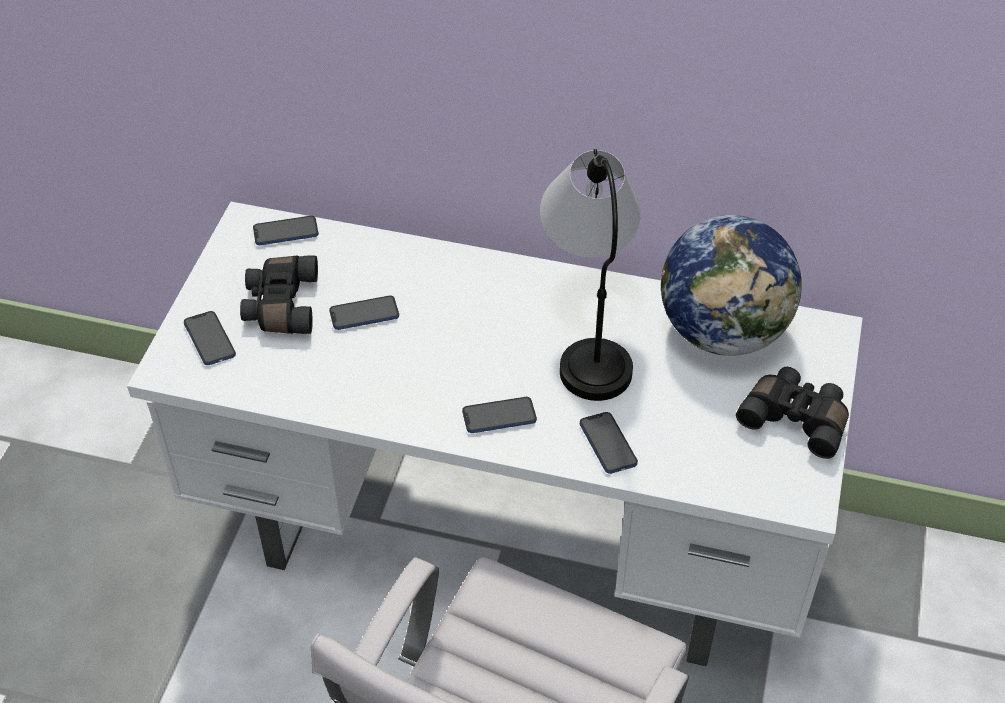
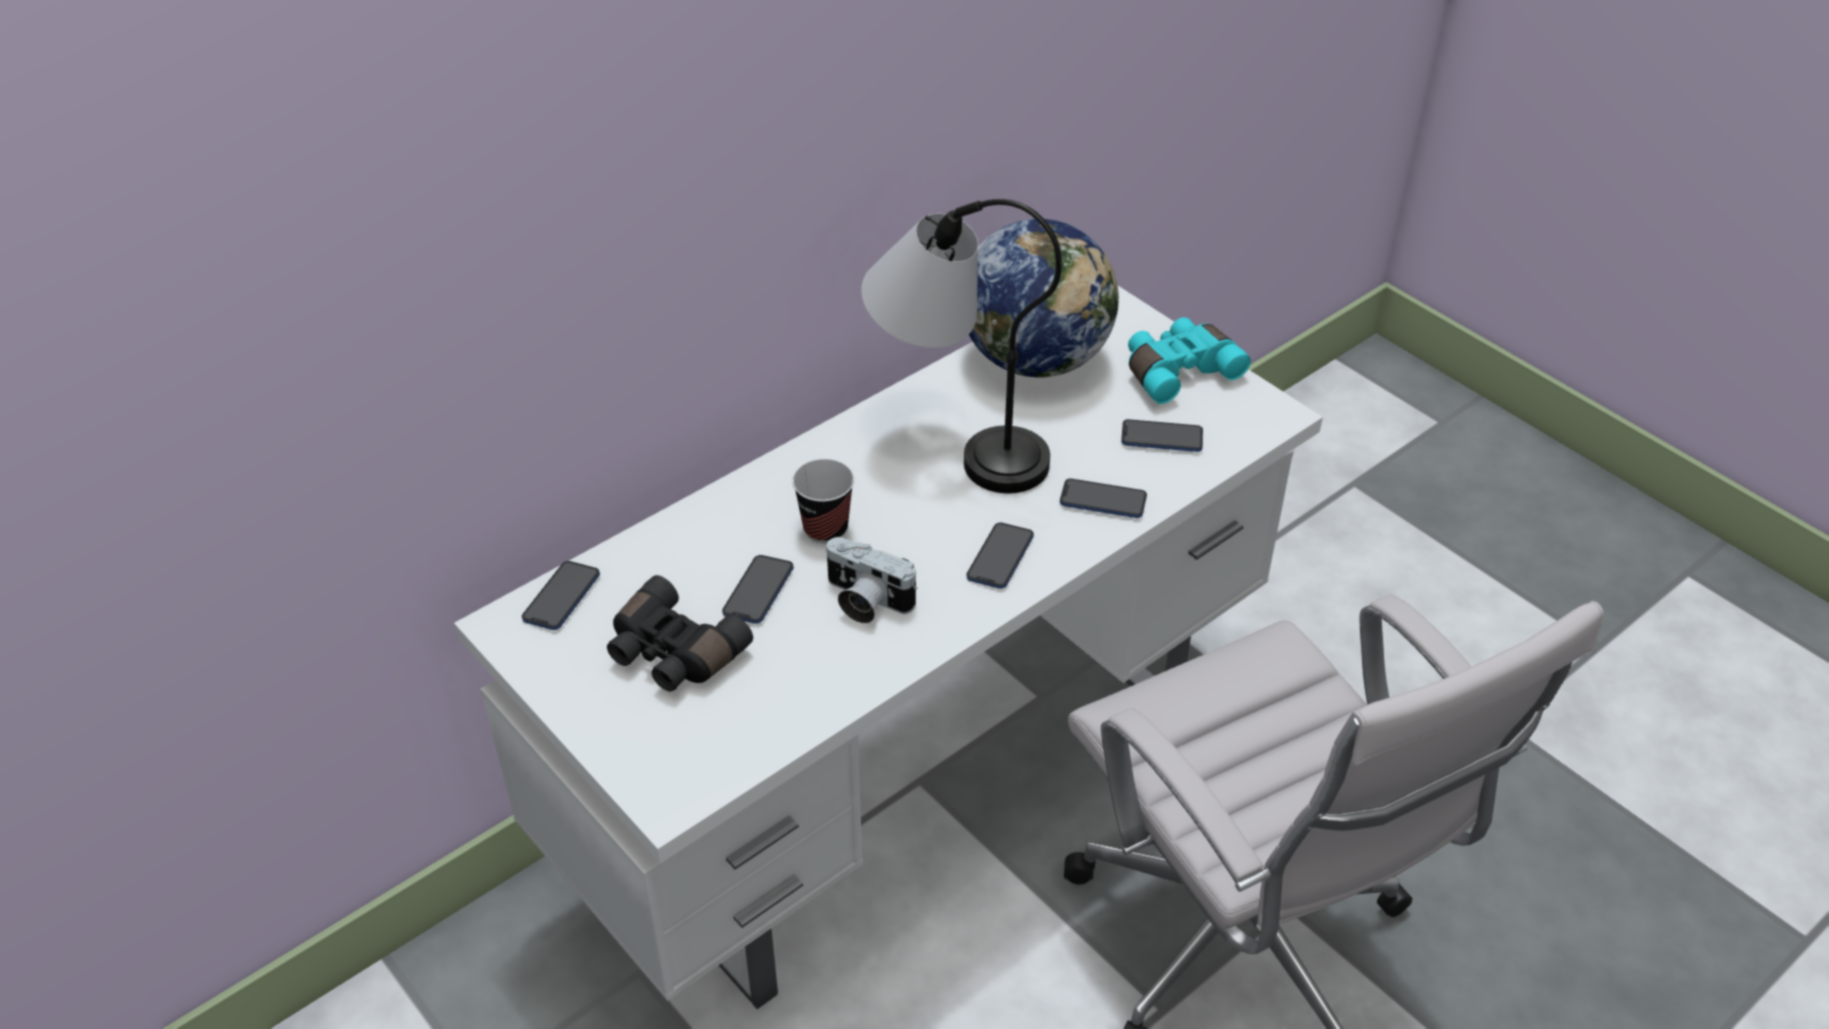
camera: 55 degrees left, 5 degrees down
phone [184,311,236,365] -> phone moved to [1121,419,1203,452]
black binoculars [736,367,849,459] -> turquoise binoculars [1128,317,1251,404]
none -> cup [792,459,854,543]
none -> camera [825,537,917,623]

